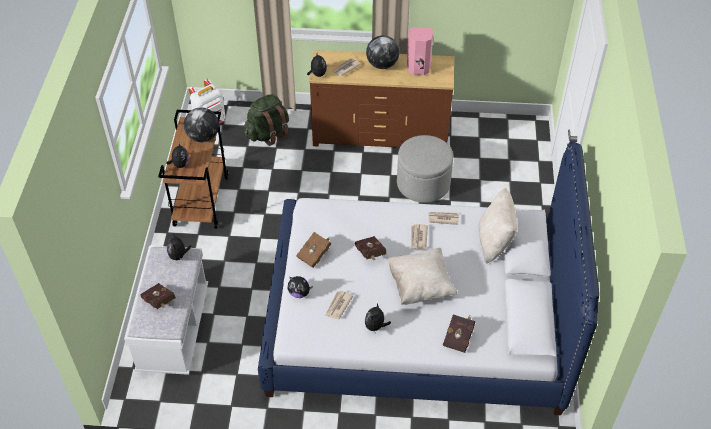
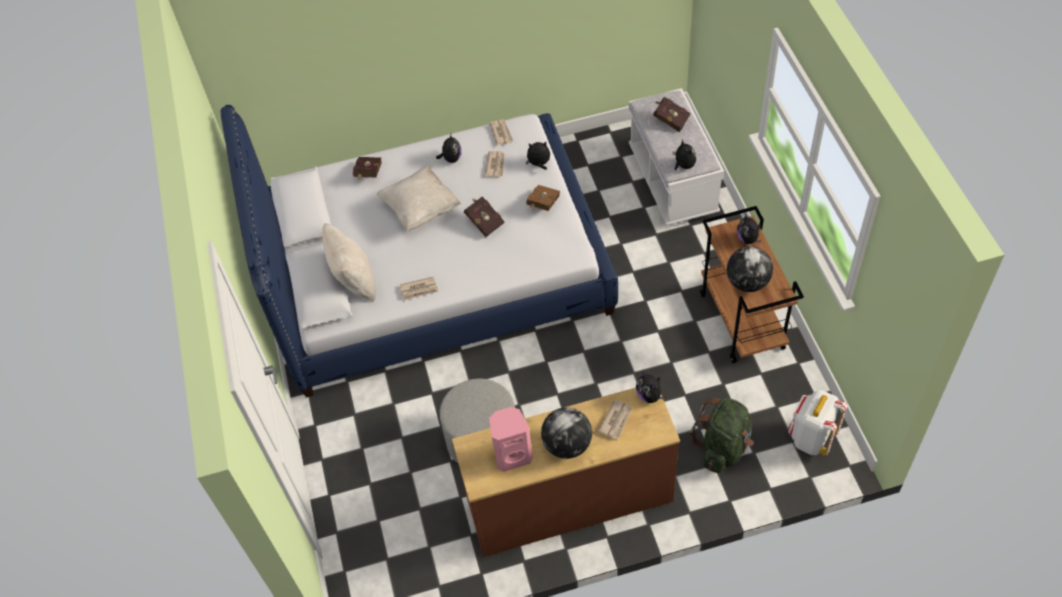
camera: 165 degrees right, 5 degrees up
newspaper [411,224,428,250] -> newspaper moved to [489,119,513,146]

